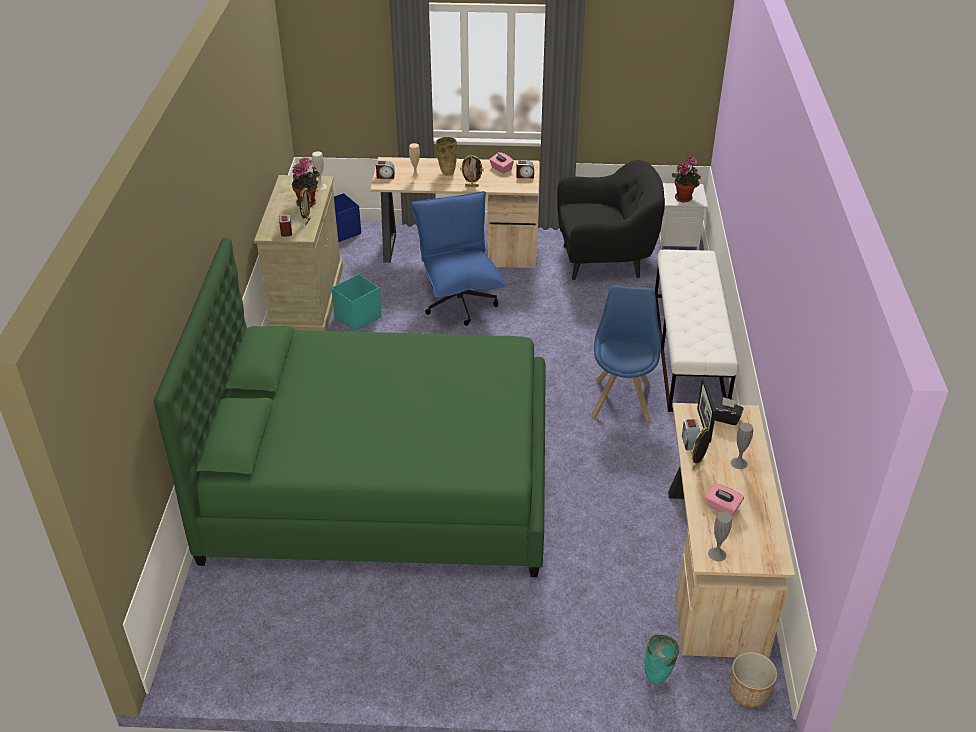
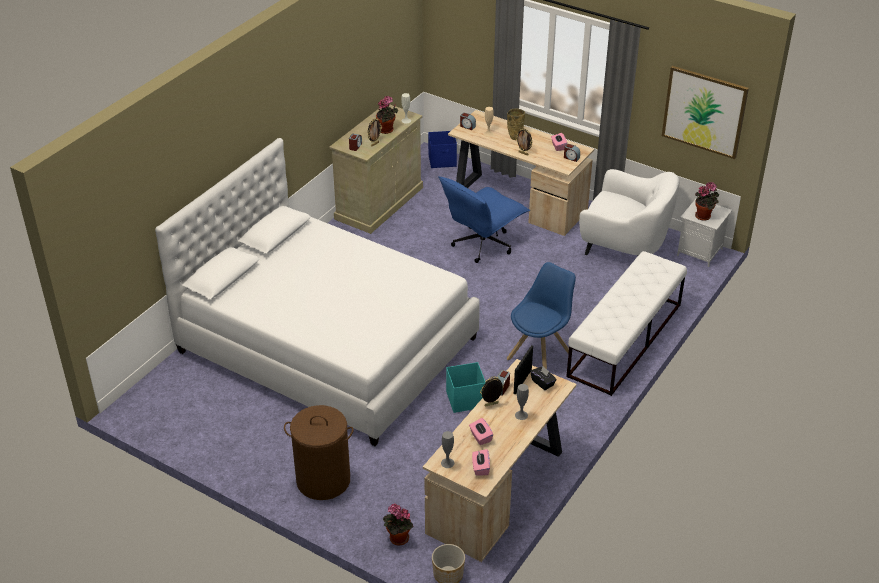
camera: 30 degrees right, 0 degrees up
green bed [154,237,546,577] -> white bed [155,138,480,446]
turquoise storage box [331,274,382,331] -> turquoise storage box moved to [446,362,486,413]
blue office chair [411,191,506,326] -> blue office chair turned 150 degrees counterclockwise [438,176,530,263]
black armchair [557,160,665,280] -> white armchair [579,169,680,257]
turquoise vase [644,634,679,684] -> potted plant [383,503,414,546]
none -> brown laundry basket [284,405,354,500]
none -> pink tissue box [472,449,490,476]
none -> picture [662,66,749,159]

